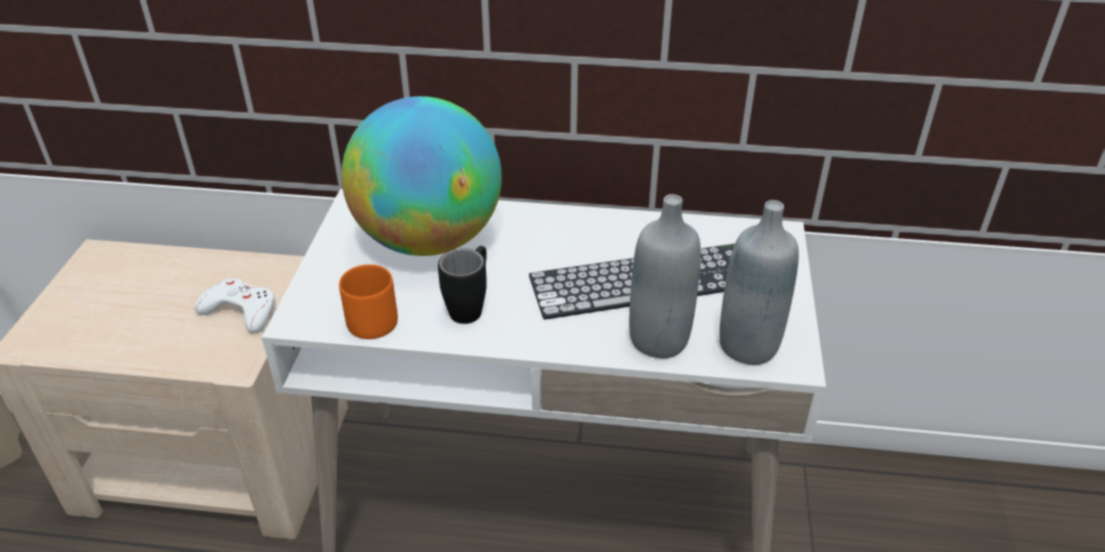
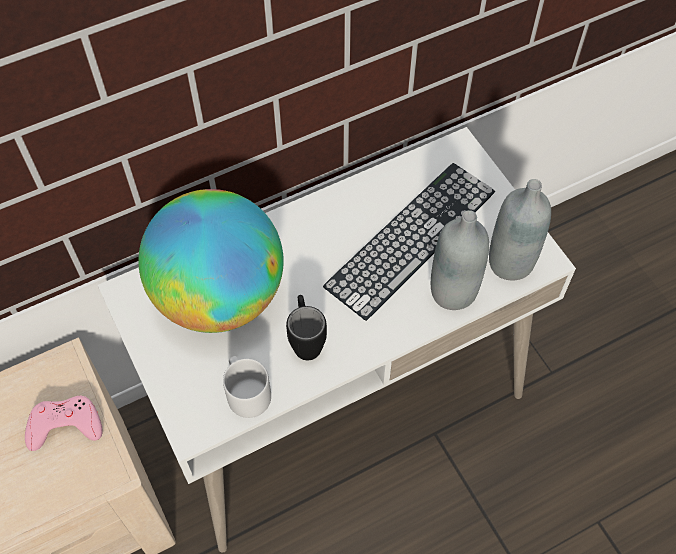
camera: 35 degrees left, 20 degrees up
white game controller [195,278,275,333] -> pink game controller [25,396,103,451]
orange mug [339,264,398,339] -> grey mug [223,356,271,418]

